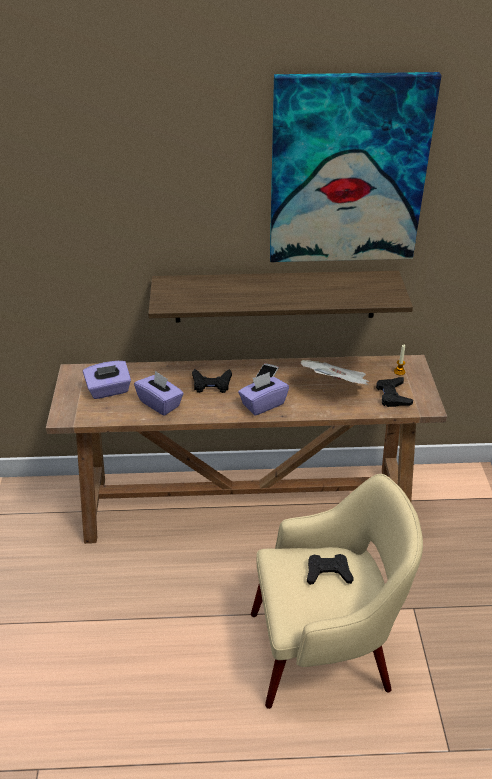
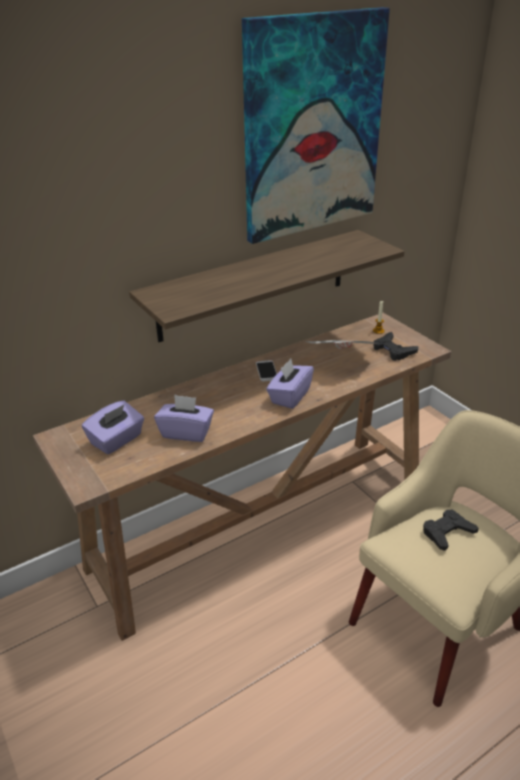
camera: 30 degrees left, 5 degrees down
black game controller [192,369,232,393] -> none

